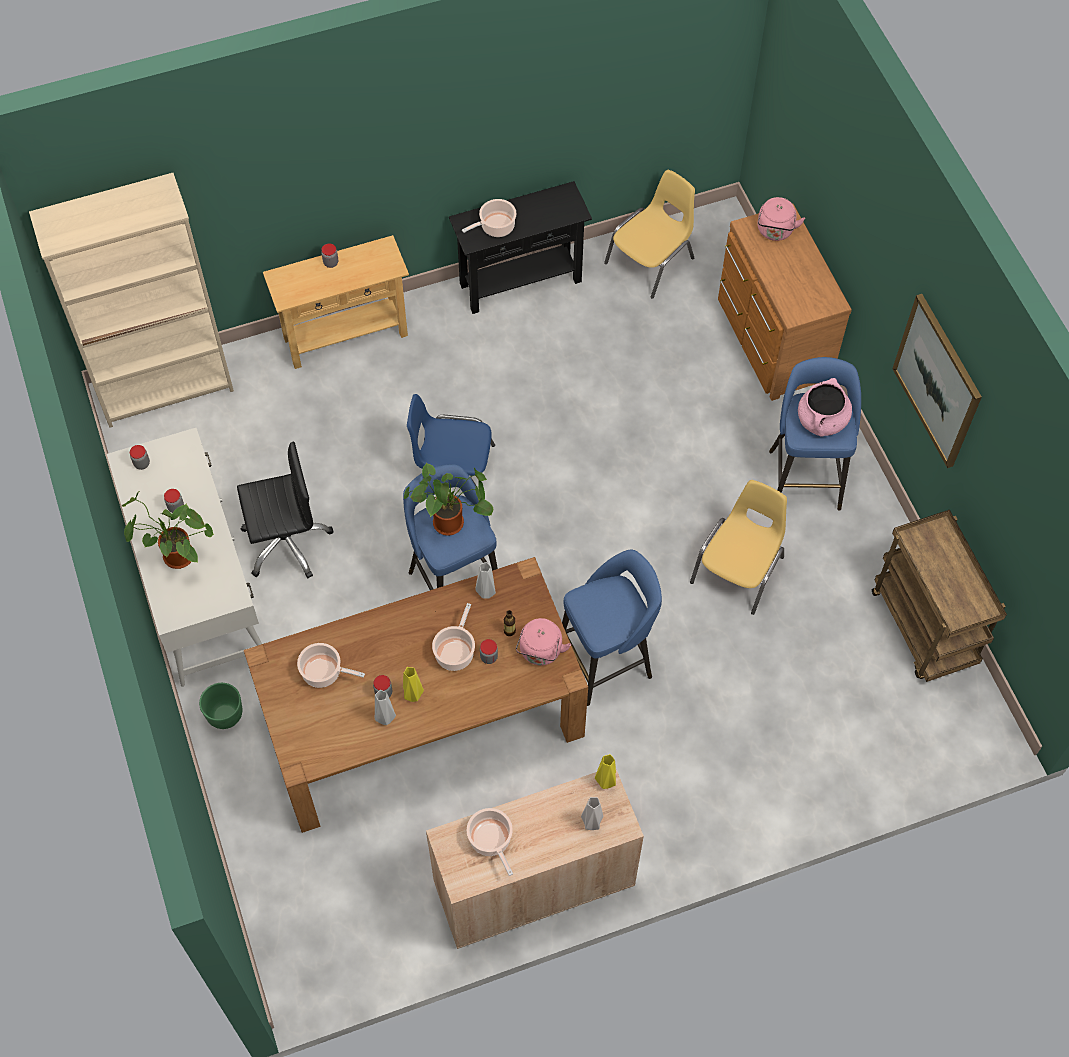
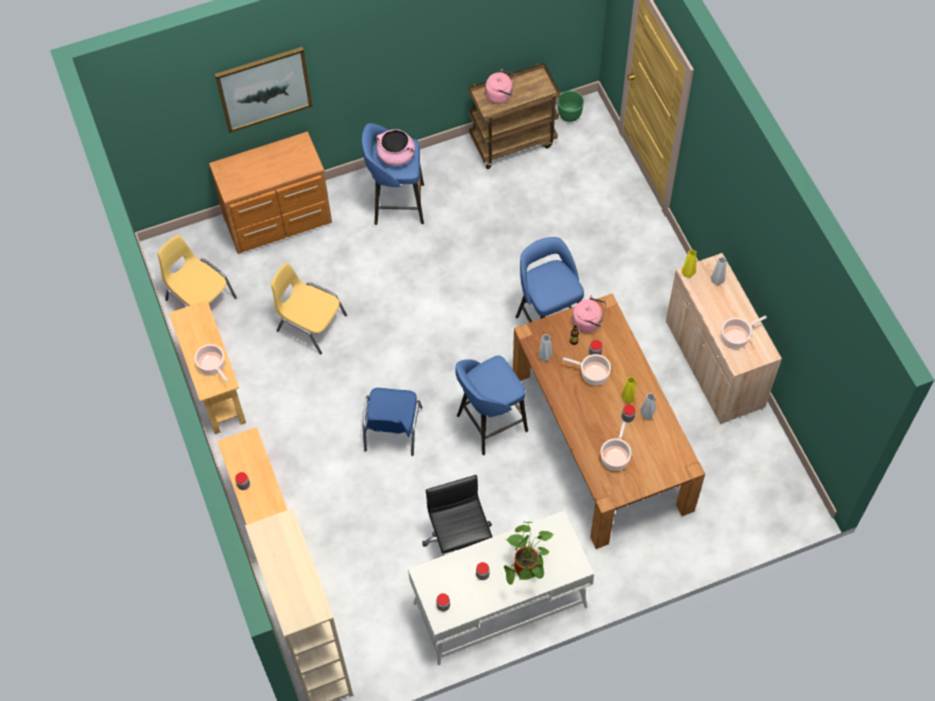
camera: 90 degrees left, 0 degrees up
green planter [199,683,242,729] -> green planter moved to [558,91,584,122]
potted plant [403,462,493,536] -> none
black console table [449,181,592,314] -> beige console table [169,300,246,434]
yellow chair [690,480,787,615] -> yellow chair moved to [271,262,347,354]
pink kettle [757,197,805,241] -> pink kettle moved to [485,69,516,104]
picture [892,294,982,468] -> picture moved to [215,47,313,133]

